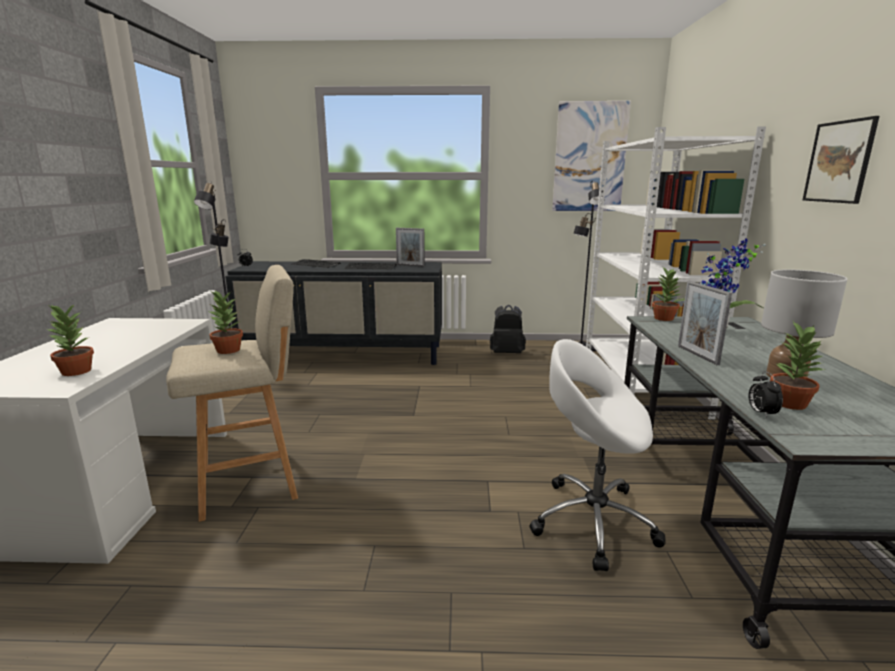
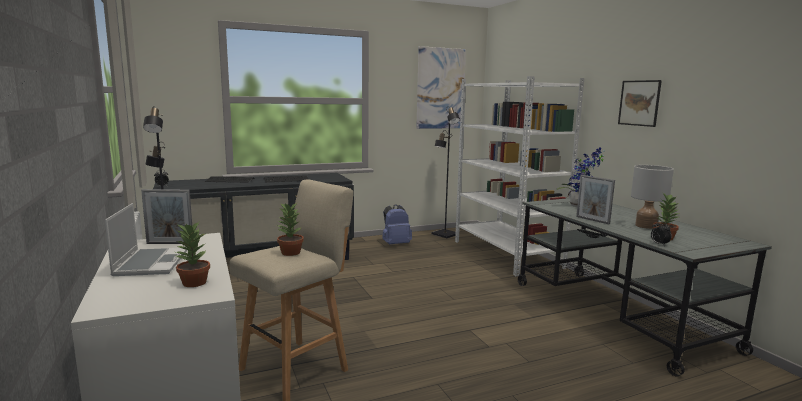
camera: 25 degrees left, 5 degrees down
picture frame [396,228,425,267] -> picture frame moved to [141,189,192,244]
black backpack [490,305,526,353] -> blue backpack [383,204,412,244]
white office chair [530,339,665,571] -> none
potted plant [652,266,681,321] -> none
none -> laptop [105,203,187,276]

